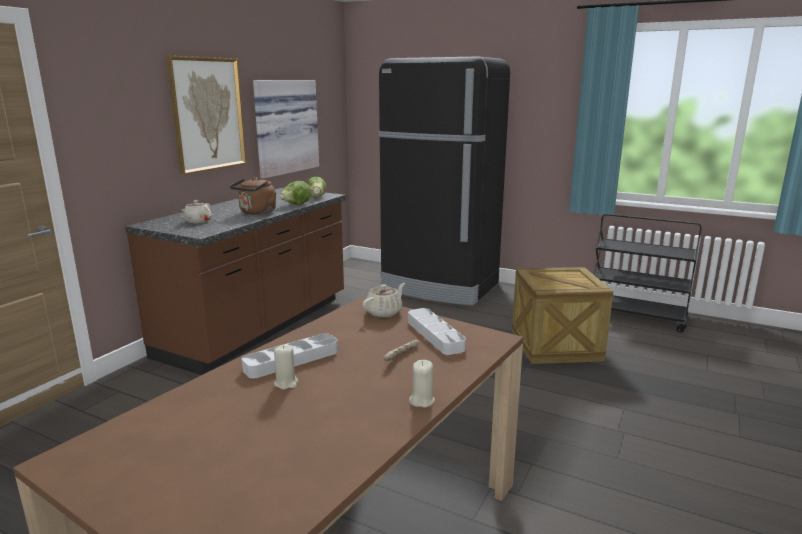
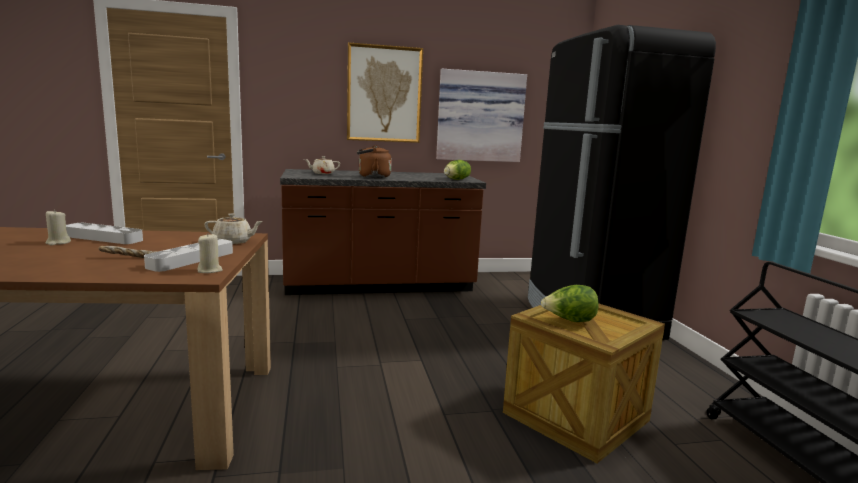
camera: 50 degrees right, 5 degrees down
lettuce [279,181,311,205] -> lettuce moved to [541,285,599,322]
beige candle [409,360,435,408] -> beige candle moved to [198,234,223,273]

